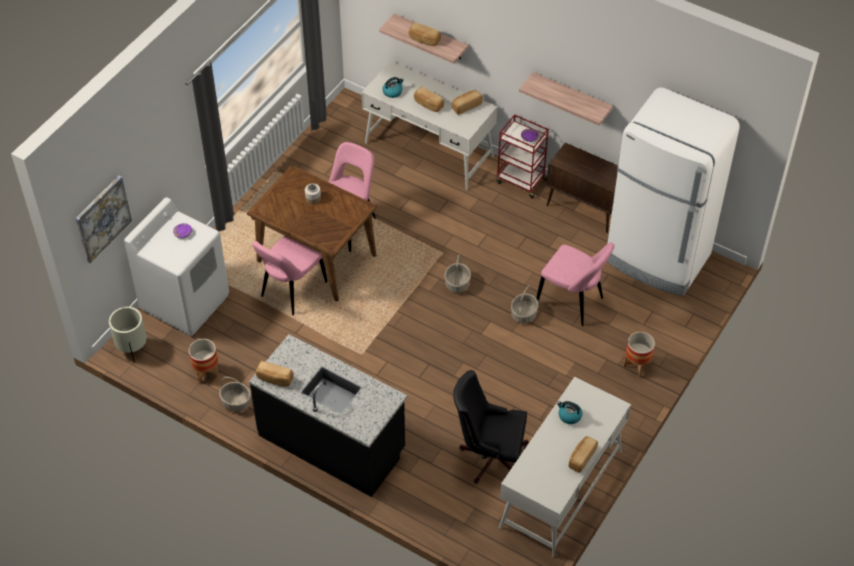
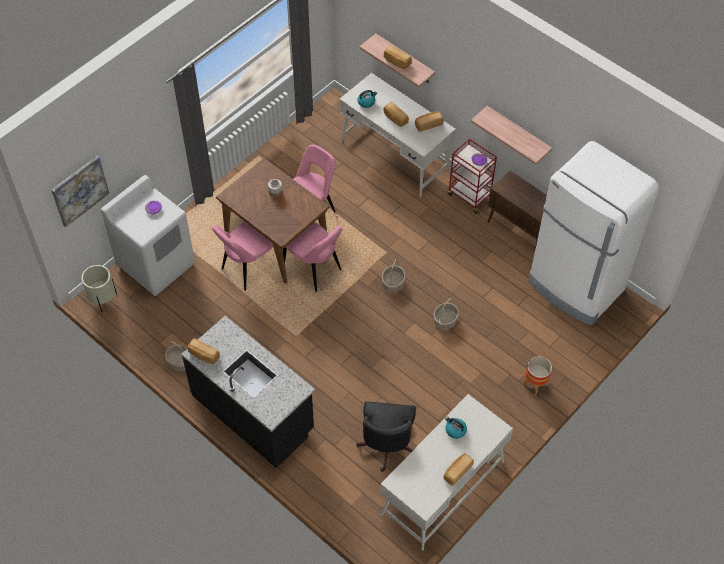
camera: 10 degrees right, 5 degrees up
planter [189,339,219,383] -> none
black office chair [453,370,528,484] -> black office chair turned 105 degrees counterclockwise [356,401,416,472]
pink chair [536,243,615,326] -> pink chair moved to [283,222,343,292]

